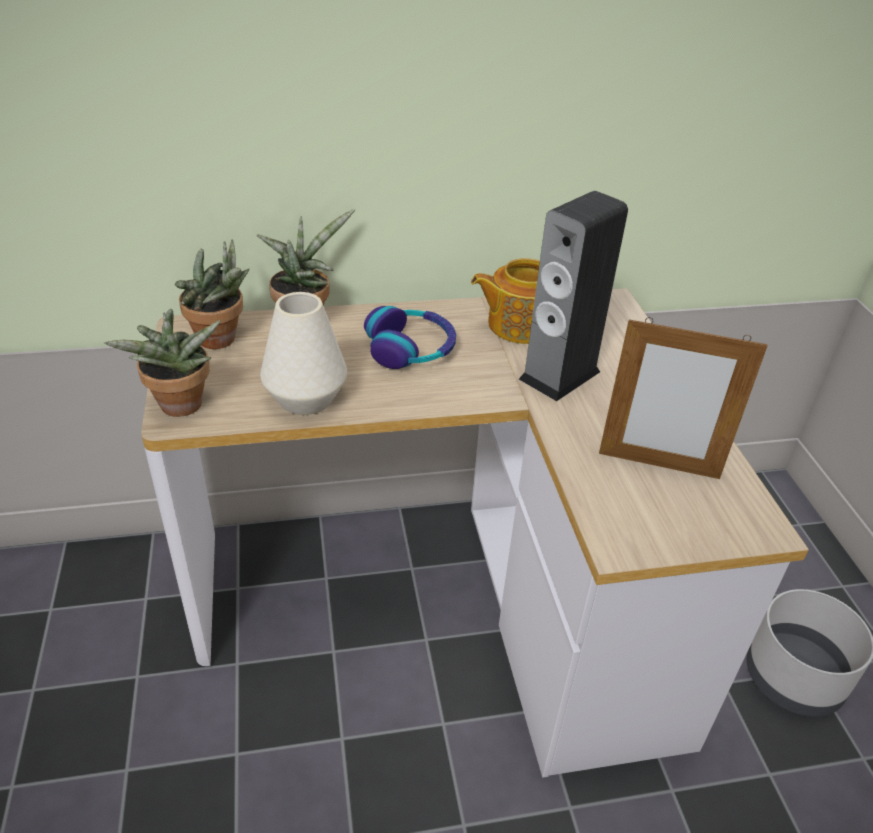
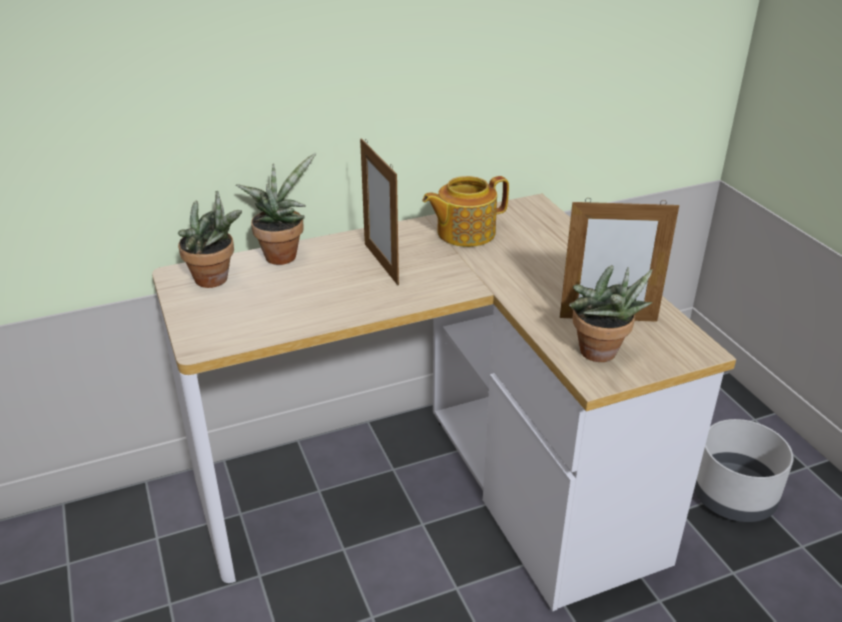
camera: 10 degrees left, 5 degrees down
potted plant [104,309,221,417] -> potted plant moved to [569,265,653,362]
white vase [260,292,347,415] -> none
headphones [364,306,456,369] -> picture frame [360,138,399,285]
speaker [519,191,628,401] -> none

